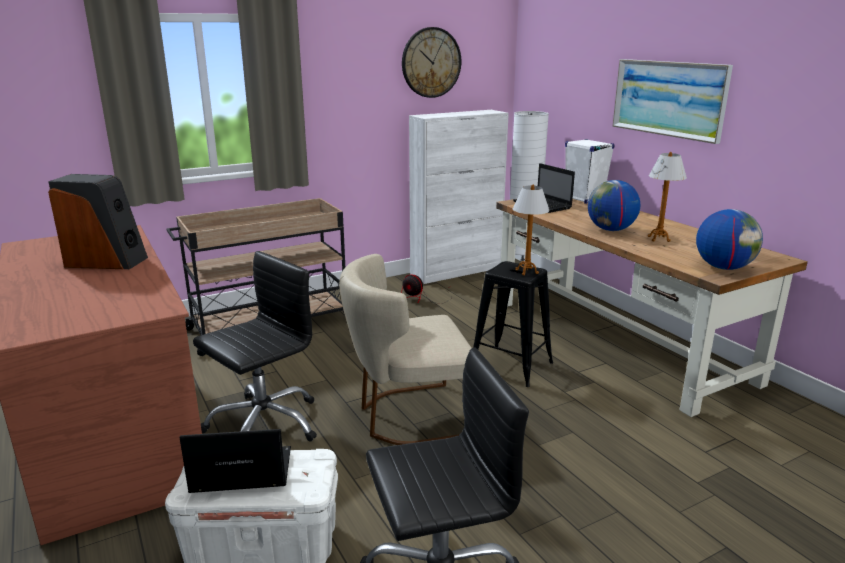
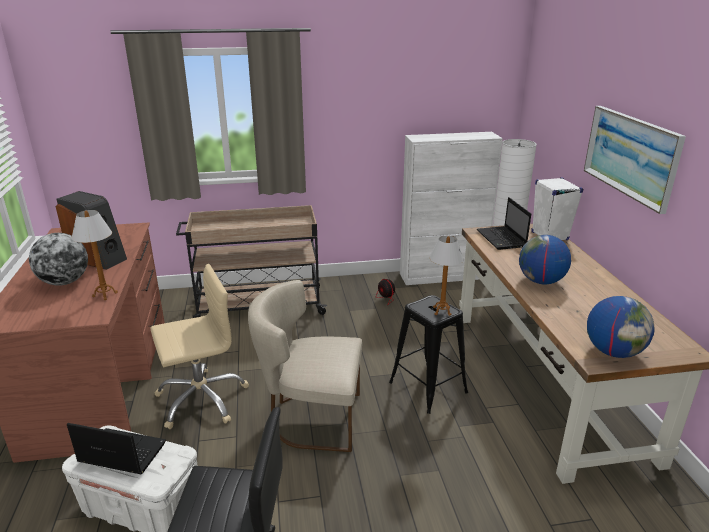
camera: 20 degrees right, 5 degrees up
black office chair [193,251,317,441] -> beige office chair [150,264,249,429]
wall clock [402,27,461,98] -> none
table lamp [648,152,687,242] -> table lamp moved to [72,210,118,300]
none -> globe [29,233,88,286]

